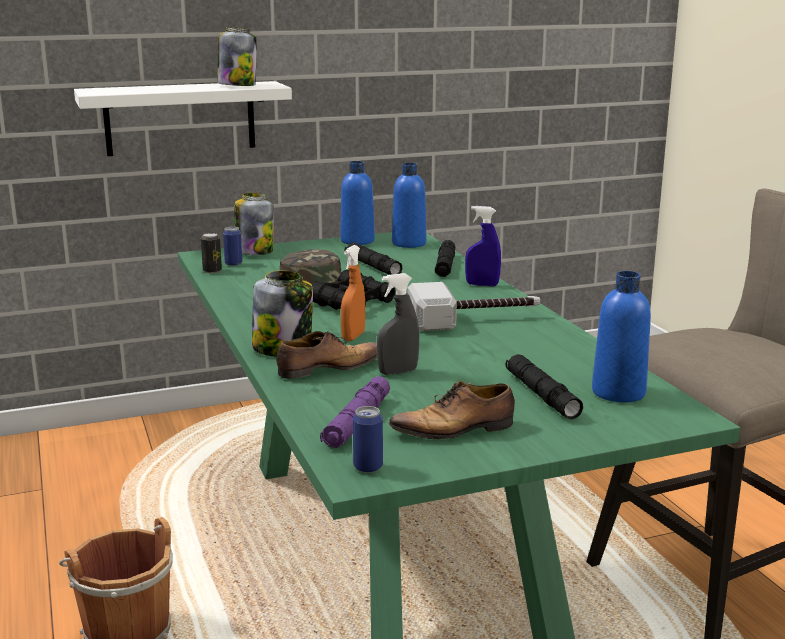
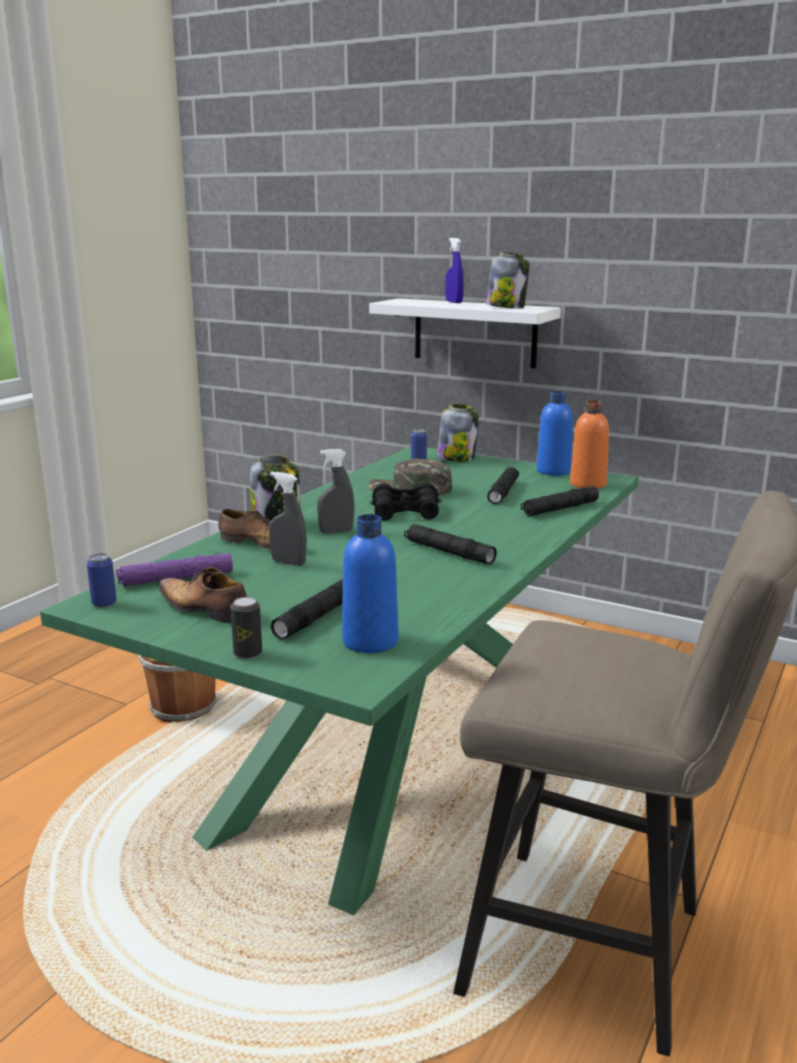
camera: 50 degrees right, 0 degrees up
can [201,233,222,273] -> can moved to [230,597,262,659]
orange spray bottle [341,245,365,341] -> grey spray bottle [317,449,355,534]
blue bottle [392,163,426,248] -> orange bottle [570,400,609,489]
hammer [408,282,540,331] -> black flashlight [404,524,497,565]
blue spray bottle [465,206,501,286] -> blue spray bottle moved to [445,238,464,303]

